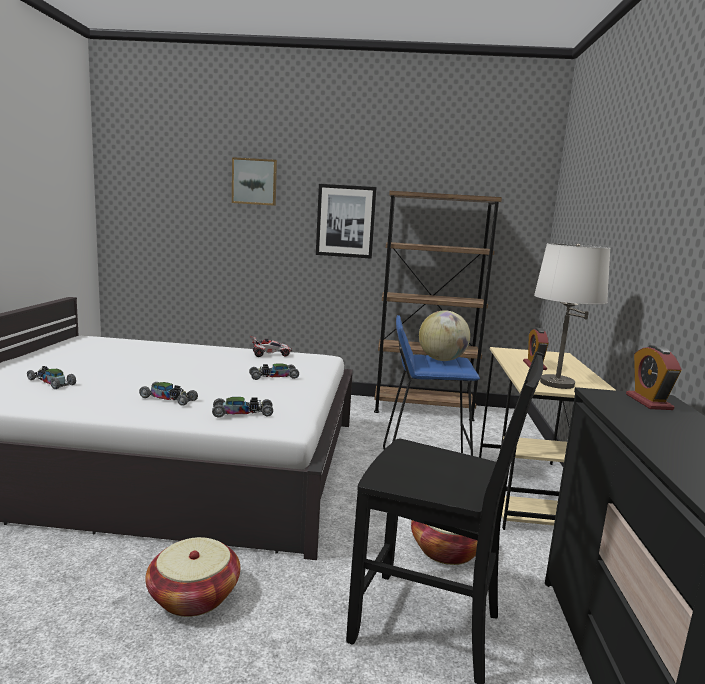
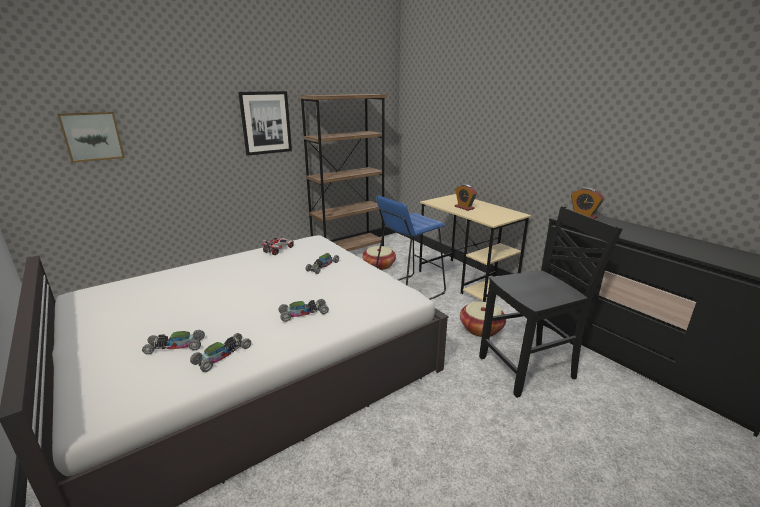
camera: 40 degrees left, 10 degrees up
basket [146,537,240,617] -> basket moved to [362,246,396,270]
toy car [212,397,273,417] -> toy car moved to [190,333,251,372]
picture [232,157,277,206] -> picture moved to [57,112,125,163]
globe [419,310,470,361] -> none
white table lamp [534,243,610,389] -> none

